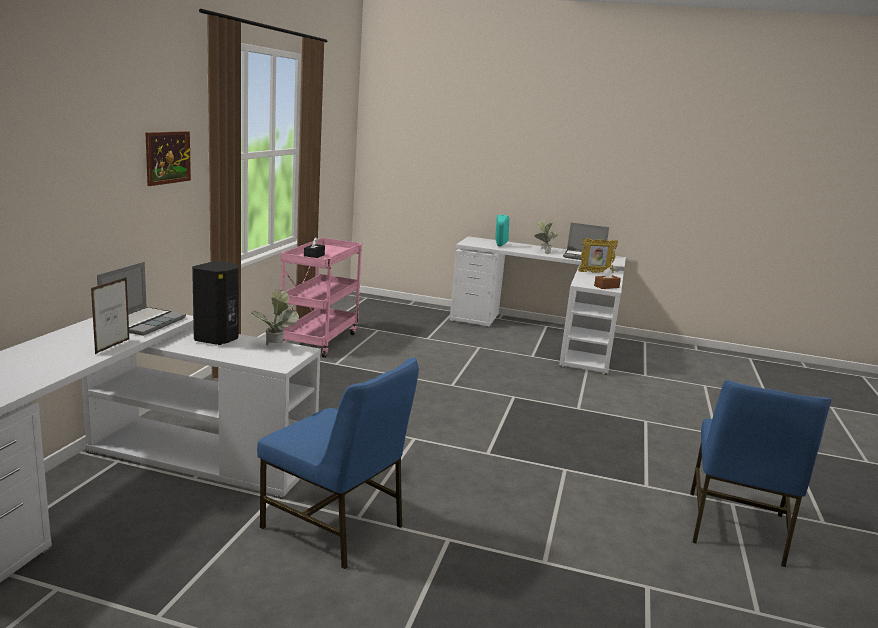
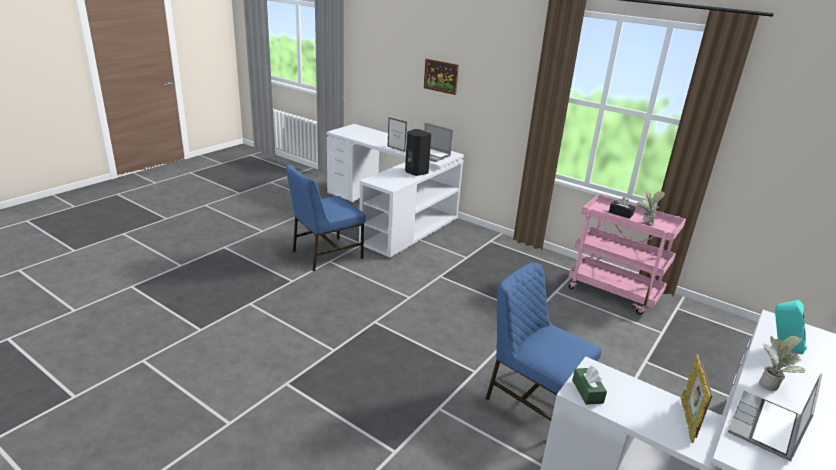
camera: 110 degrees right, 10 degrees up
picture [146,131,191,186] -> picture moved to [424,59,459,95]
potted plant [251,289,299,345] -> potted plant moved to [636,190,665,226]
brown tissue box [594,268,621,289] -> green tissue box [572,365,607,405]
blue chair [690,380,832,567] -> blue chair moved to [485,262,601,421]

